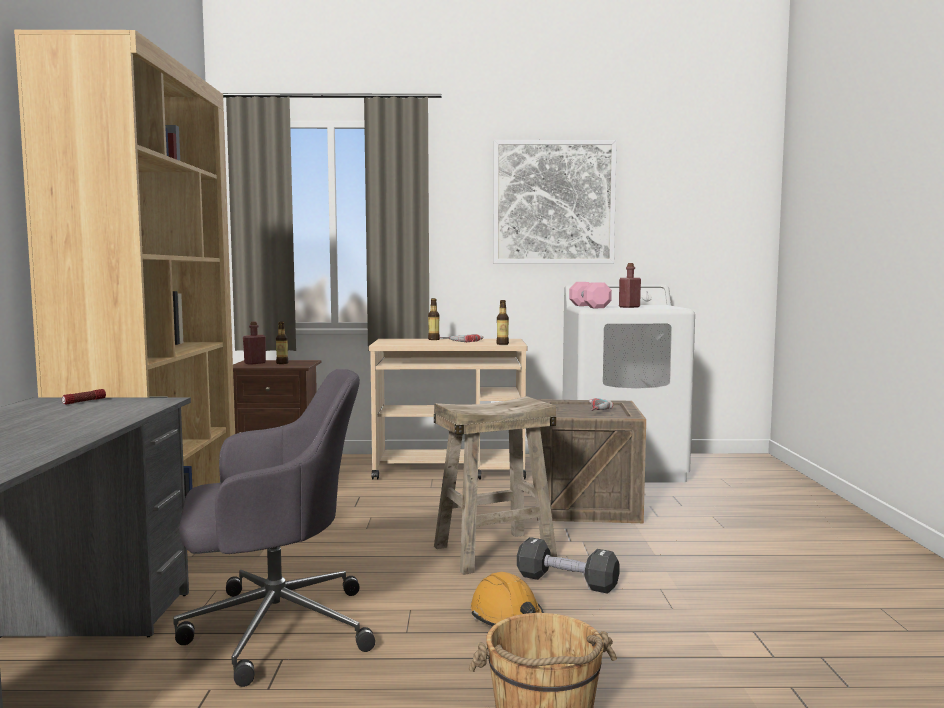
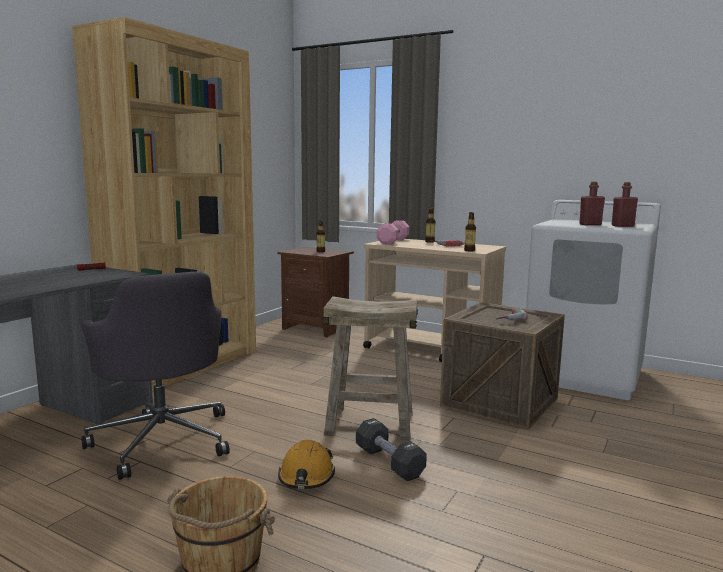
camera: 30 degrees right, 5 degrees up
grey office chair [173,369,375,687] -> grey office chair turned 45 degrees clockwise [81,271,230,480]
red bottle [243,321,266,365] -> red bottle moved to [612,182,638,227]
picture [493,140,617,264] -> none
pink dumbbell [569,282,612,308] -> pink dumbbell moved to [377,220,409,245]

